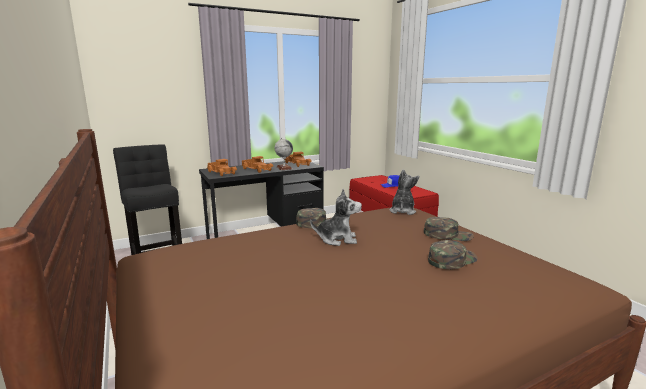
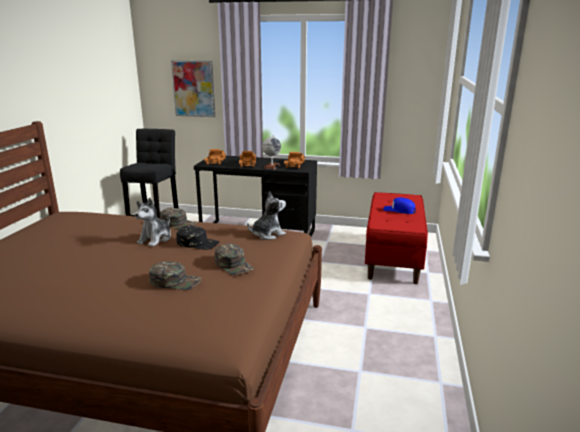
camera: 40 degrees right, 5 degrees up
plush toy [310,188,362,246] -> plush toy turned 75 degrees clockwise [135,198,171,247]
none -> picture [171,60,215,117]
none -> black cap [176,226,219,250]

